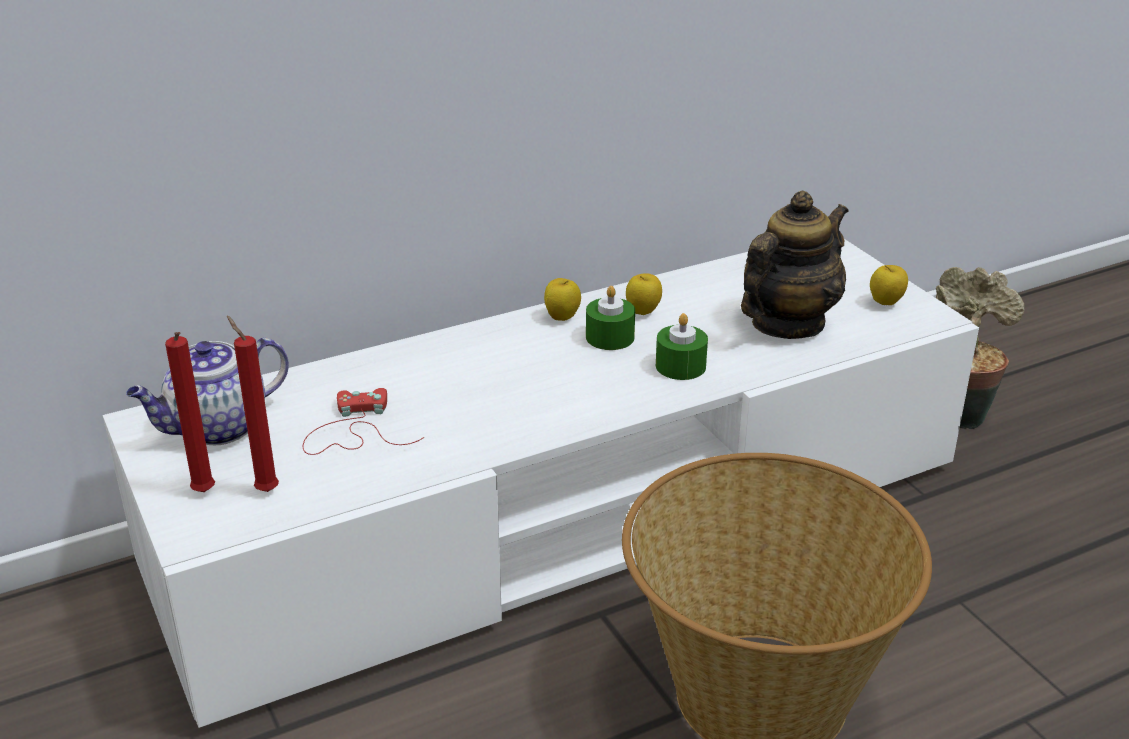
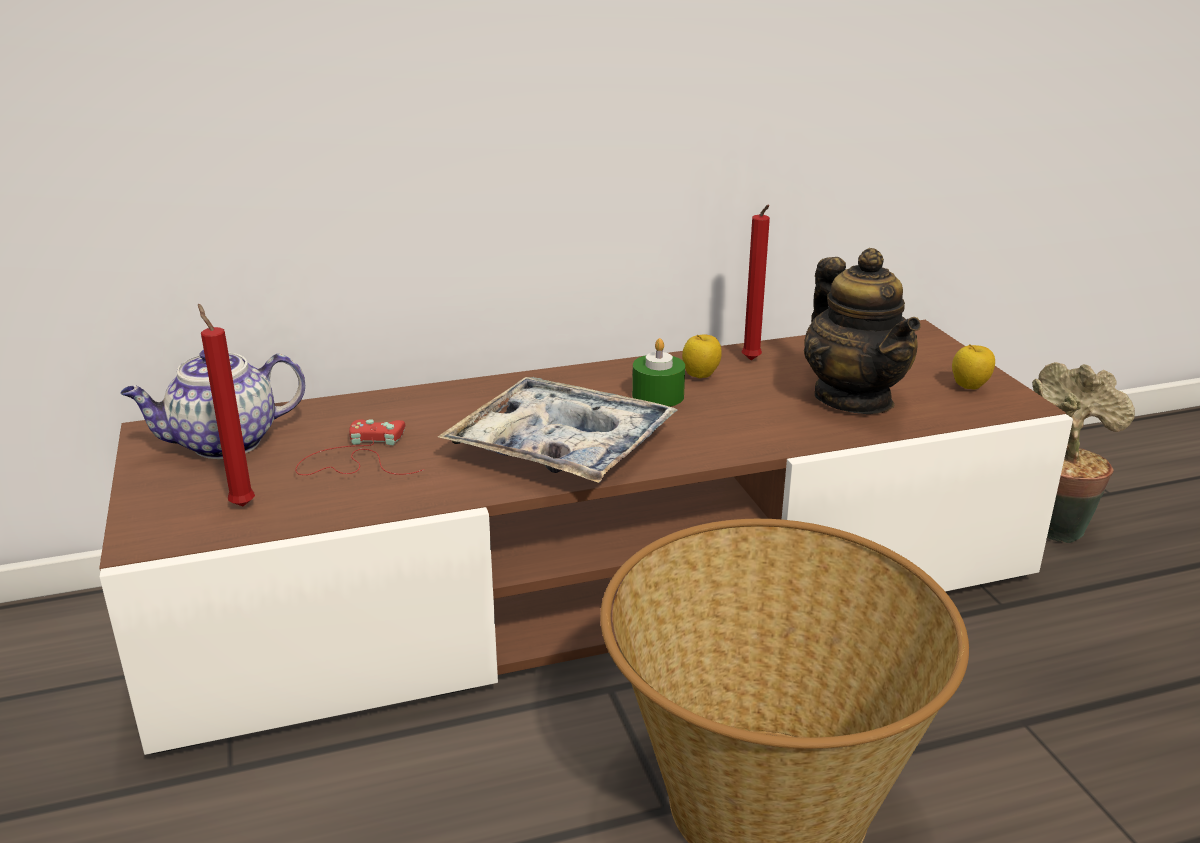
camera: 10 degrees right, 5 degrees down
white tv stand [103,239,979,728] -> brown tv stand [99,320,1073,755]
red candle [165,332,215,492] -> red candle moved to [742,205,770,360]
apple [544,278,581,321] -> none
green candle [656,313,708,380] -> none
teapot [741,191,849,339] -> teapot turned 105 degrees clockwise [804,248,921,414]
none -> tray [438,377,678,483]

